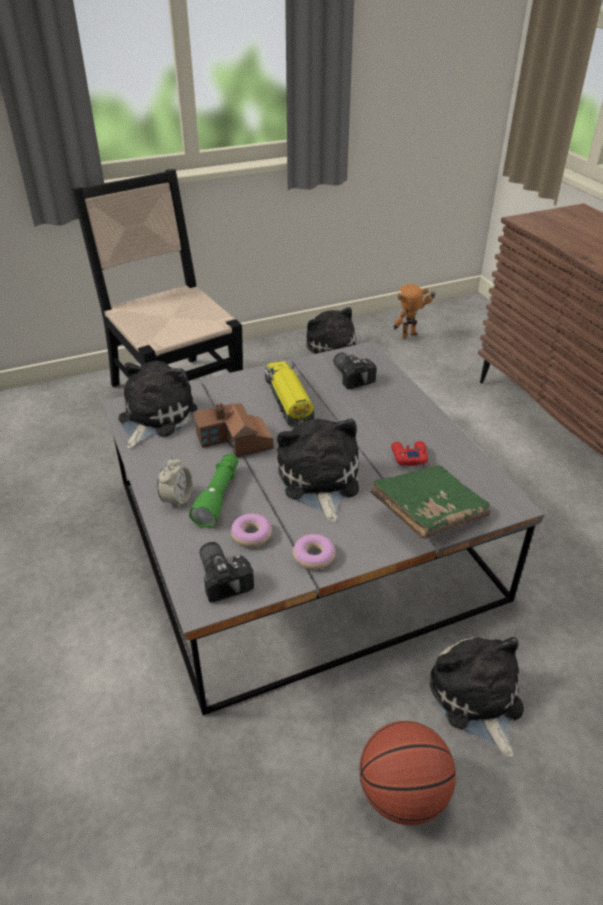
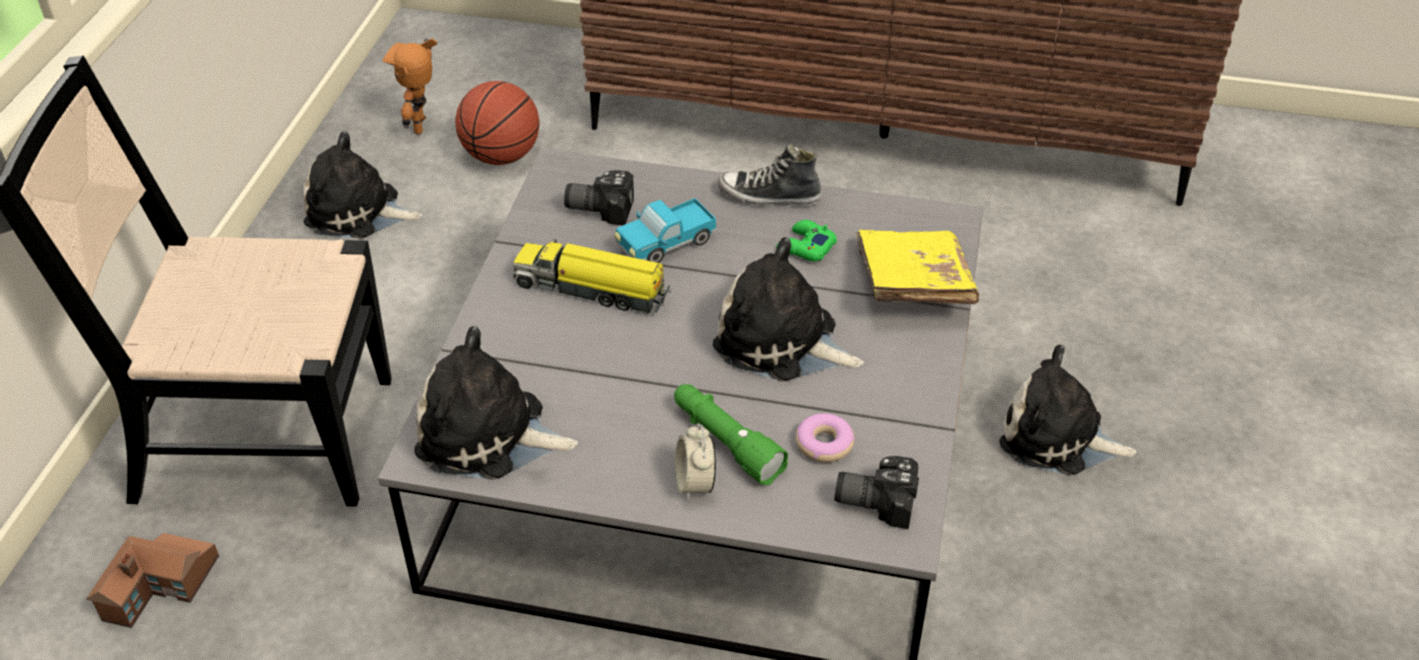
camera: 55 degrees left, 5 degrees up
plush toy [118,361,198,449] -> plush toy turned 45 degrees counterclockwise [414,326,578,480]
alarm clock [157,456,192,509] -> alarm clock turned 150 degrees counterclockwise [675,424,716,501]
toy house [193,403,274,457] -> toy house moved to [86,533,219,628]
donut [293,534,335,570] -> none
basketball [359,721,456,825] -> basketball moved to [455,81,539,165]
green book [370,465,490,539] -> yellow book [856,230,979,304]
red game controller [391,441,428,466] -> green game controller [776,220,837,262]
none -> toy truck [614,198,717,263]
none -> shoe [718,144,822,206]

